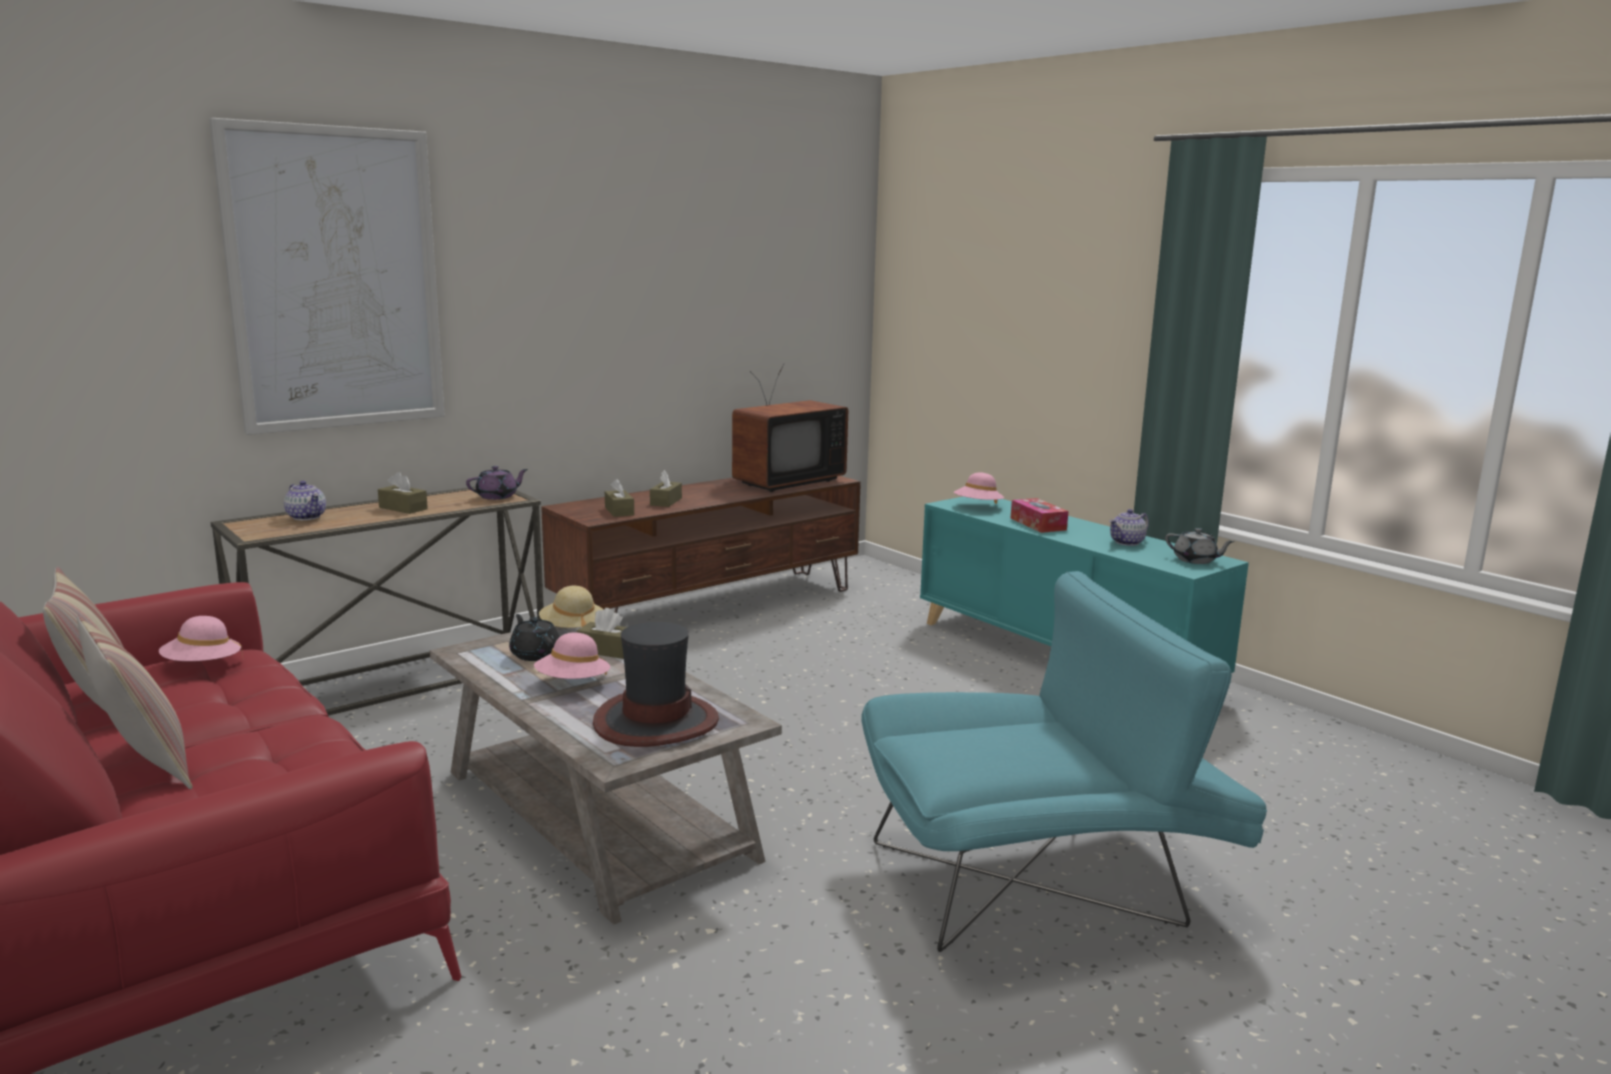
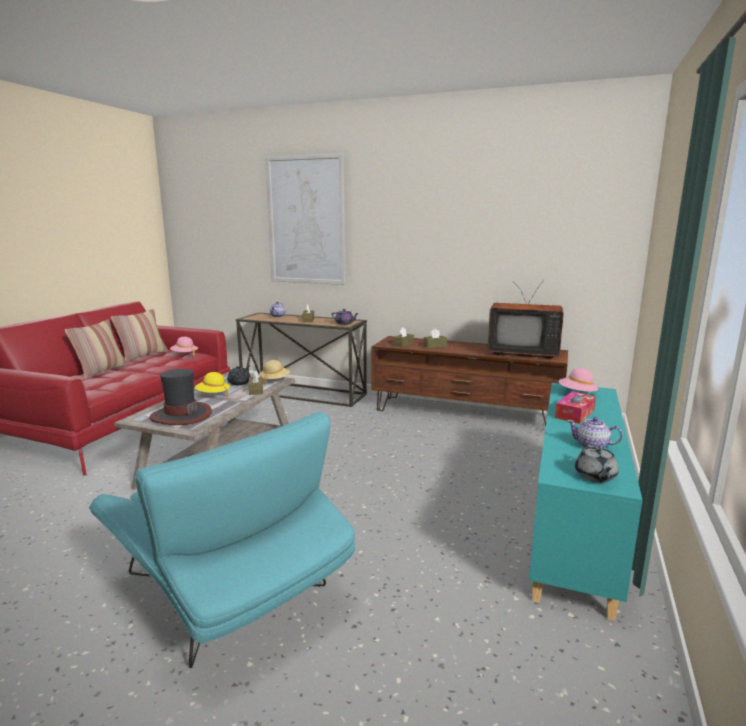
camera: 60 degrees right, 0 degrees up
pink hat [534,632,610,679] -> yellow hat [195,372,230,397]

